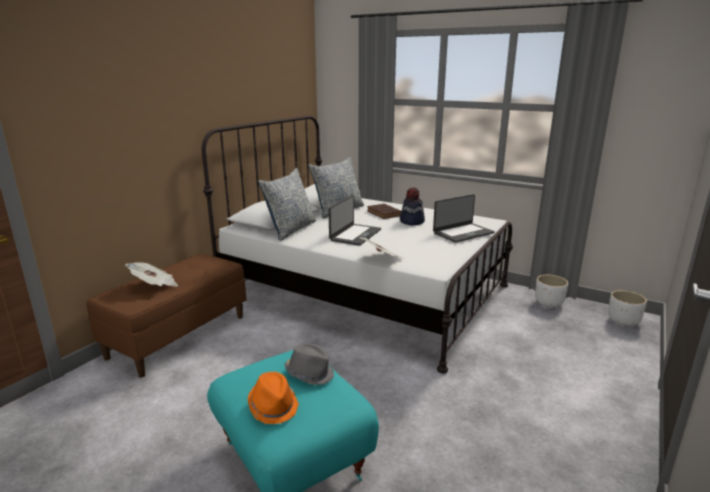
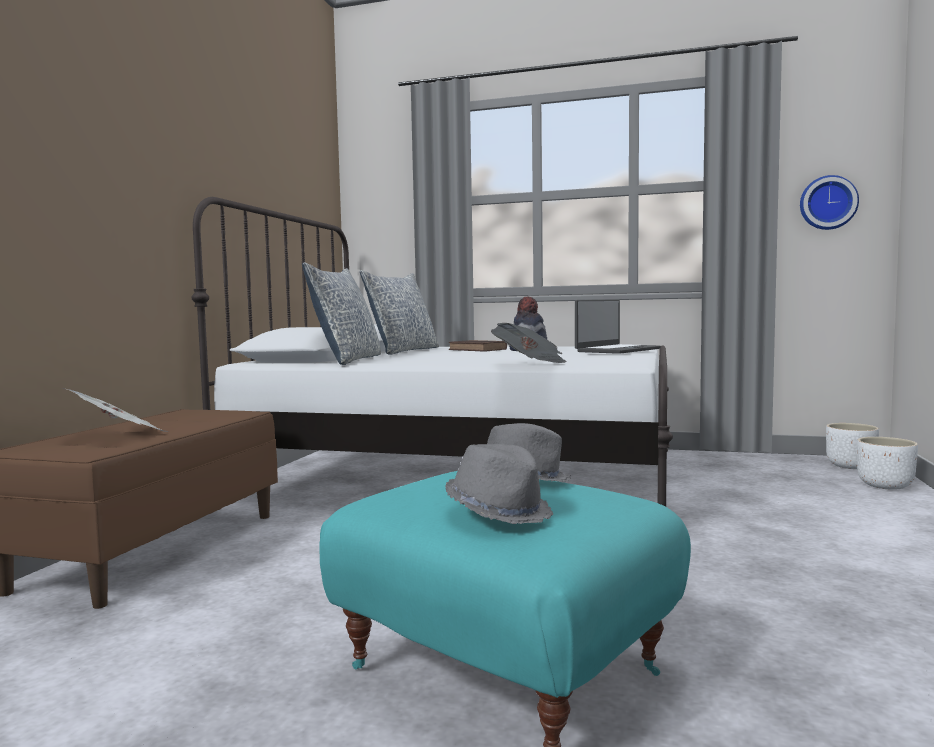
camera: 15 degrees left, 15 degrees down
orange hat [248,372,299,424] -> grey hat [445,444,553,524]
laptop [328,195,381,246] -> none
white planter [535,275,568,308] -> white planter moved to [857,437,918,490]
none -> wall clock [800,175,859,230]

